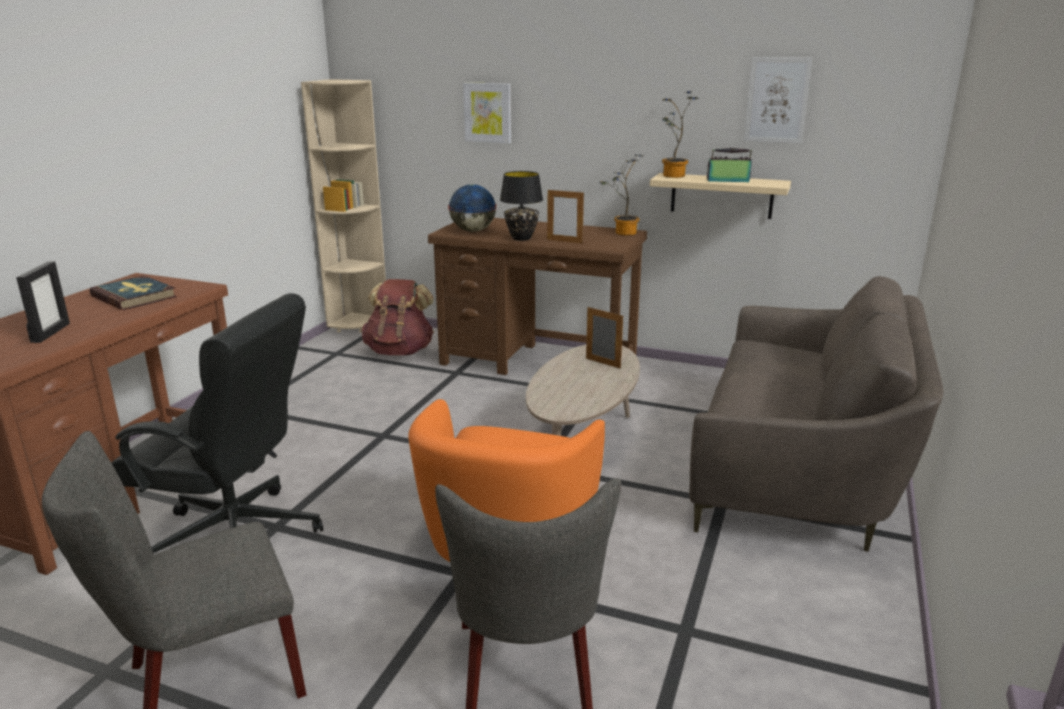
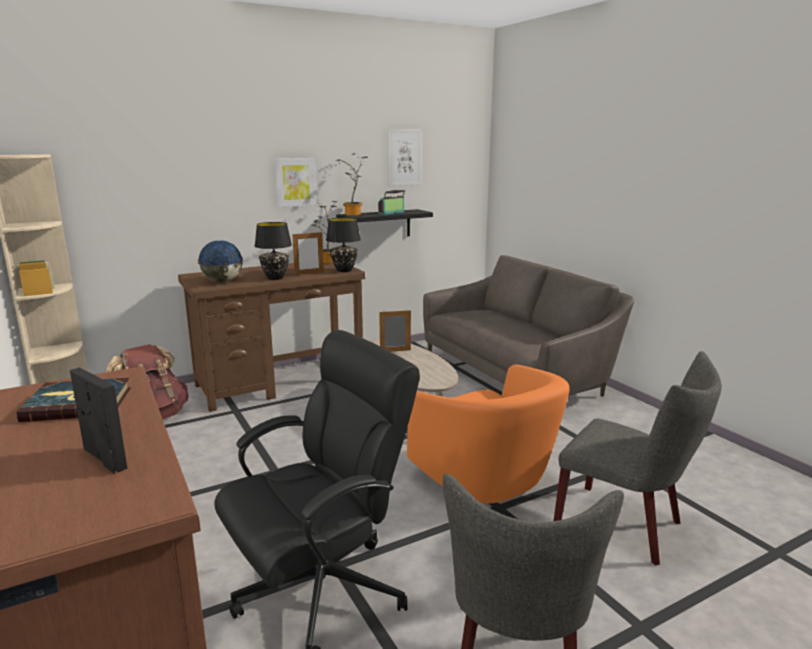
camera: 50 degrees left, 5 degrees down
picture [463,82,511,143] -> picture moved to [274,158,317,207]
beige shelf [650,173,791,219] -> black shelf [336,209,433,236]
none -> black table lamp [326,217,361,272]

